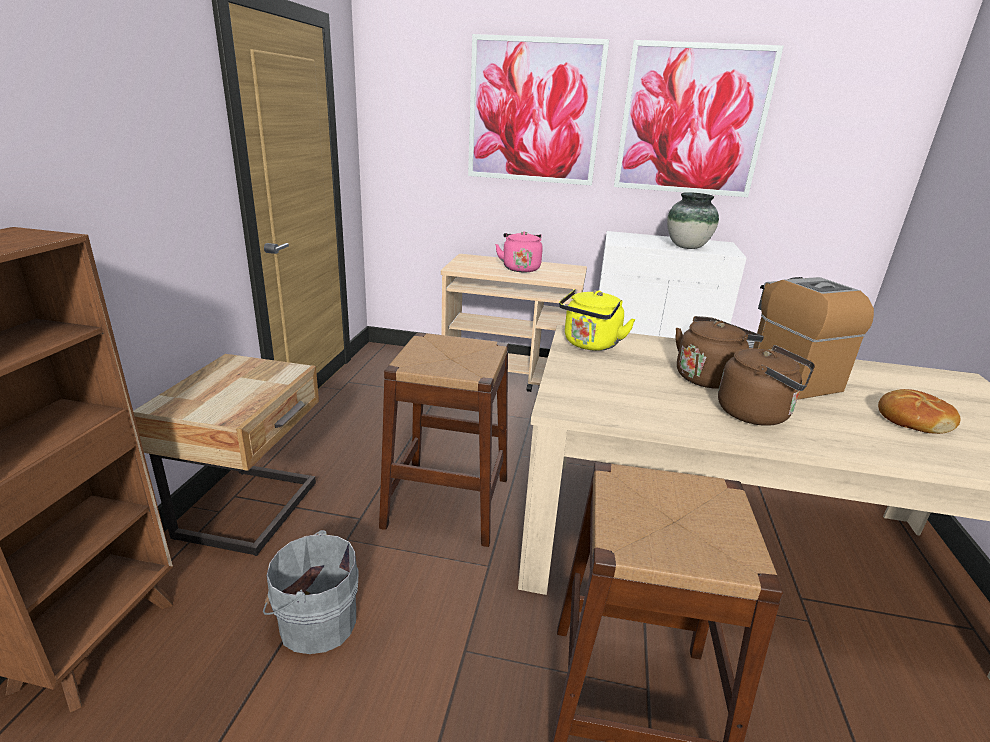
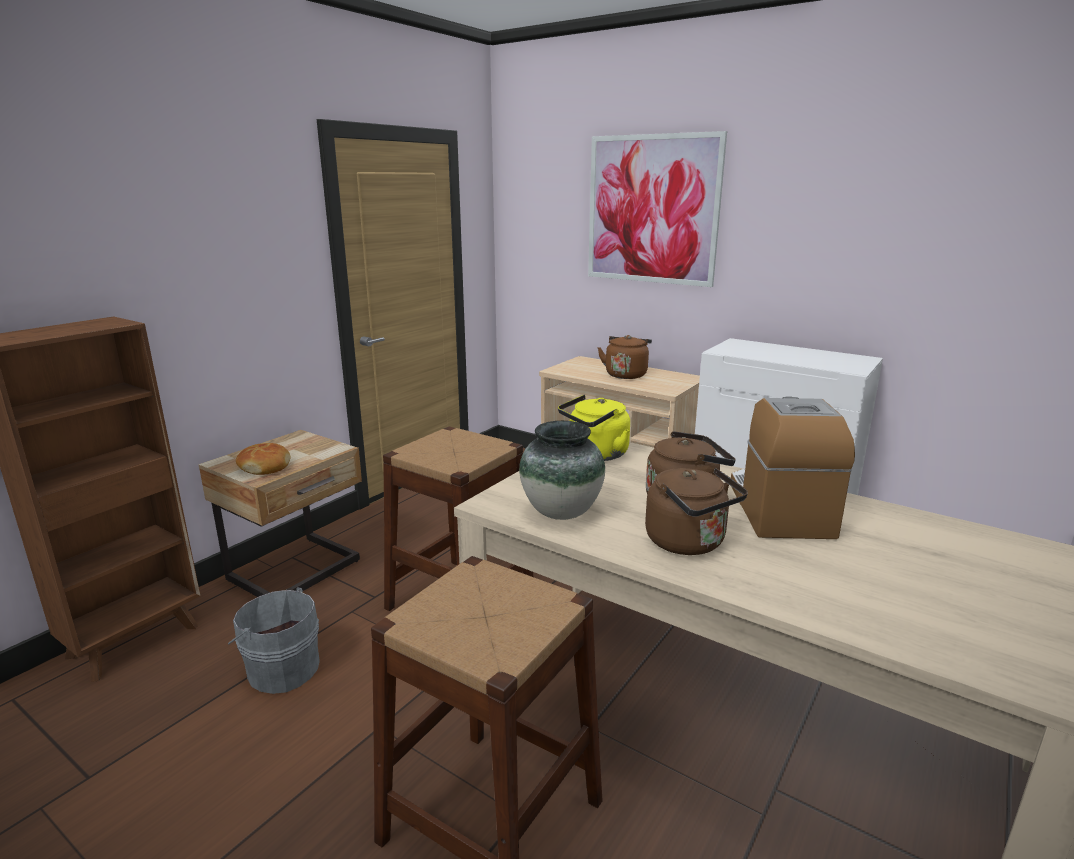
camera: 25 degrees right, 5 degrees down
pink kettle [495,231,543,272] -> brown kettle [598,335,652,379]
picture [614,40,784,197] -> none
vase [667,192,719,249] -> vase moved to [519,421,605,520]
bread [878,389,961,434] -> bread moved to [236,443,290,475]

